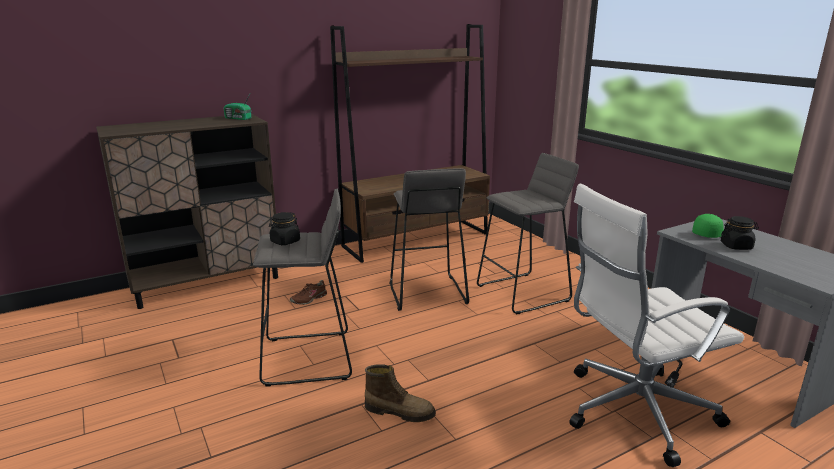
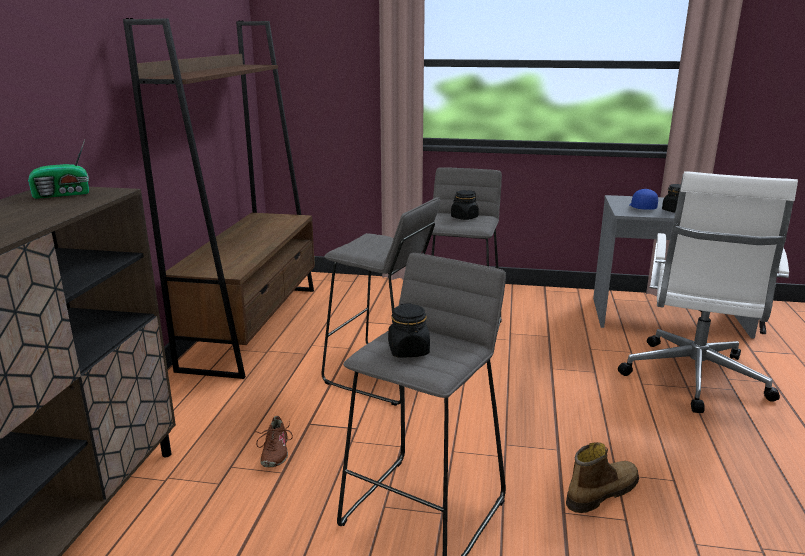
camera: 50 degrees left, 0 degrees up
green cap [692,214,724,238] -> blue cap [630,189,658,210]
none -> black jar [451,190,479,220]

